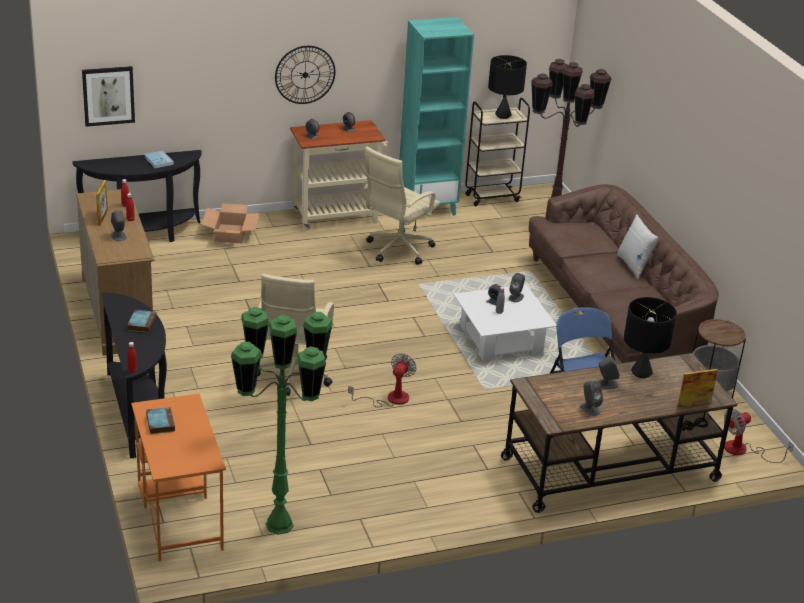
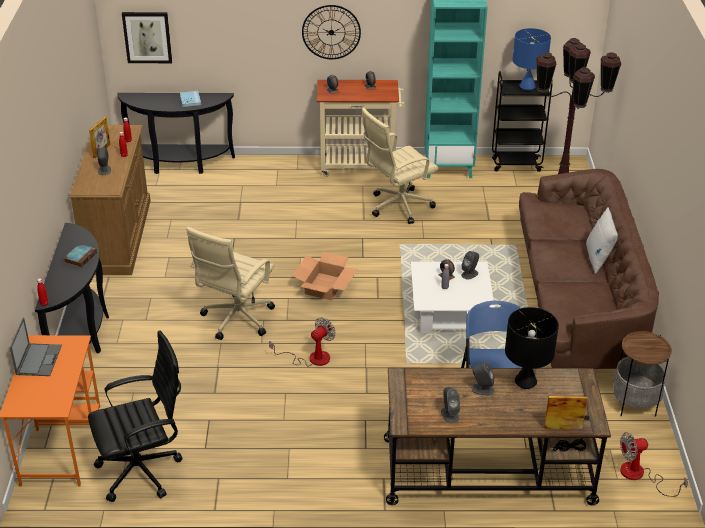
camera: 20 degrees right, 5 degrees up
book [146,407,175,434] -> laptop [10,318,62,376]
cardboard box [202,203,260,243] -> cardboard box moved to [292,252,358,301]
green floor lamp [231,307,333,535] -> black office chair [88,330,183,502]
beige cart [465,98,530,206] -> black cart [492,71,553,172]
black table lamp [488,55,527,119] -> blue table lamp [513,28,551,91]

